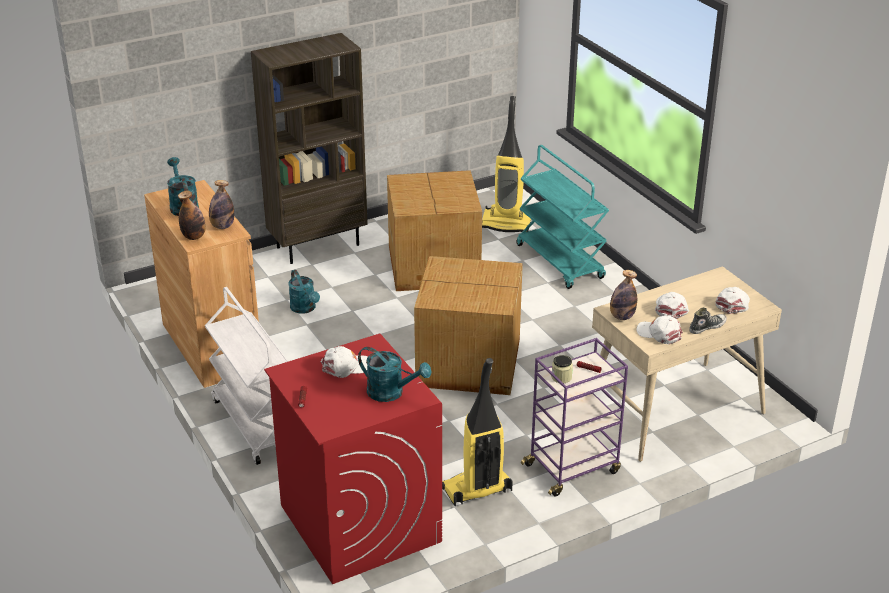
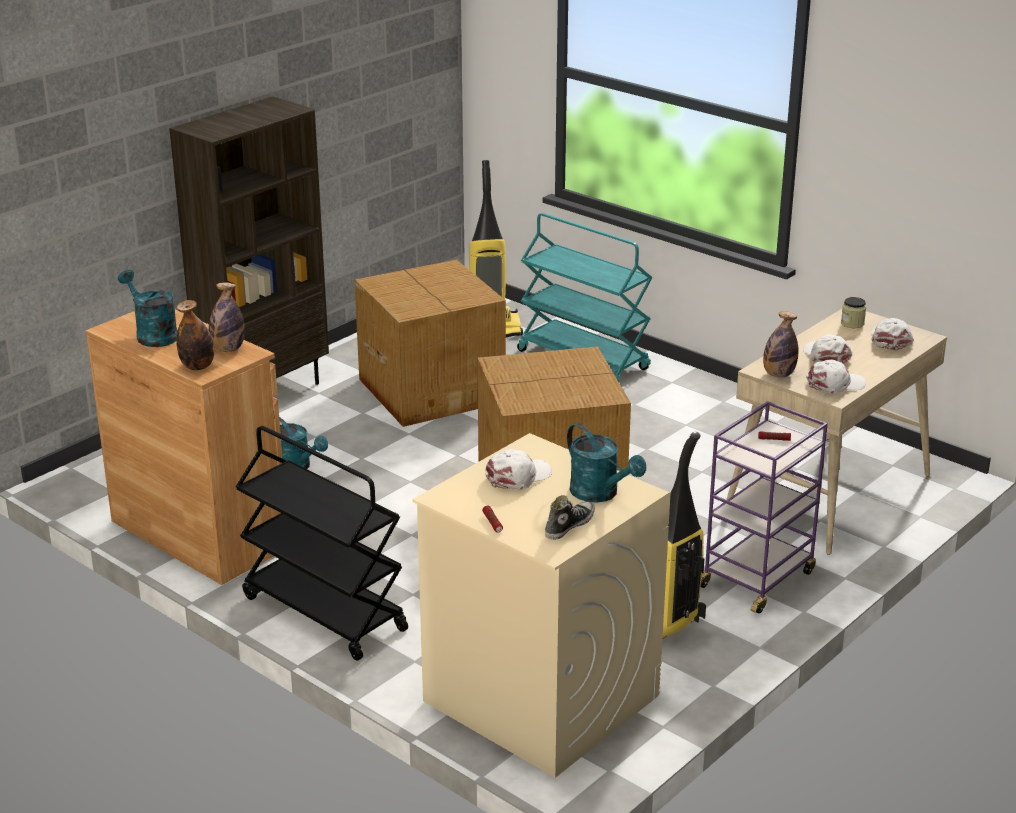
camera: 20 degrees left, 5 degrees down
white cart [205,287,289,465] -> black cart [236,426,408,661]
red washing machine [264,334,442,584] -> beige washing machine [412,433,670,778]
turquoise watering can [358,347,432,402] -> turquoise watering can turned 45 degrees clockwise [567,423,646,503]
jar [551,355,573,383] -> jar moved to [841,297,866,328]
white cap [636,315,683,344] -> white cap turned 150 degrees clockwise [806,359,866,394]
shoe [689,307,727,334] -> shoe moved to [545,495,595,540]

